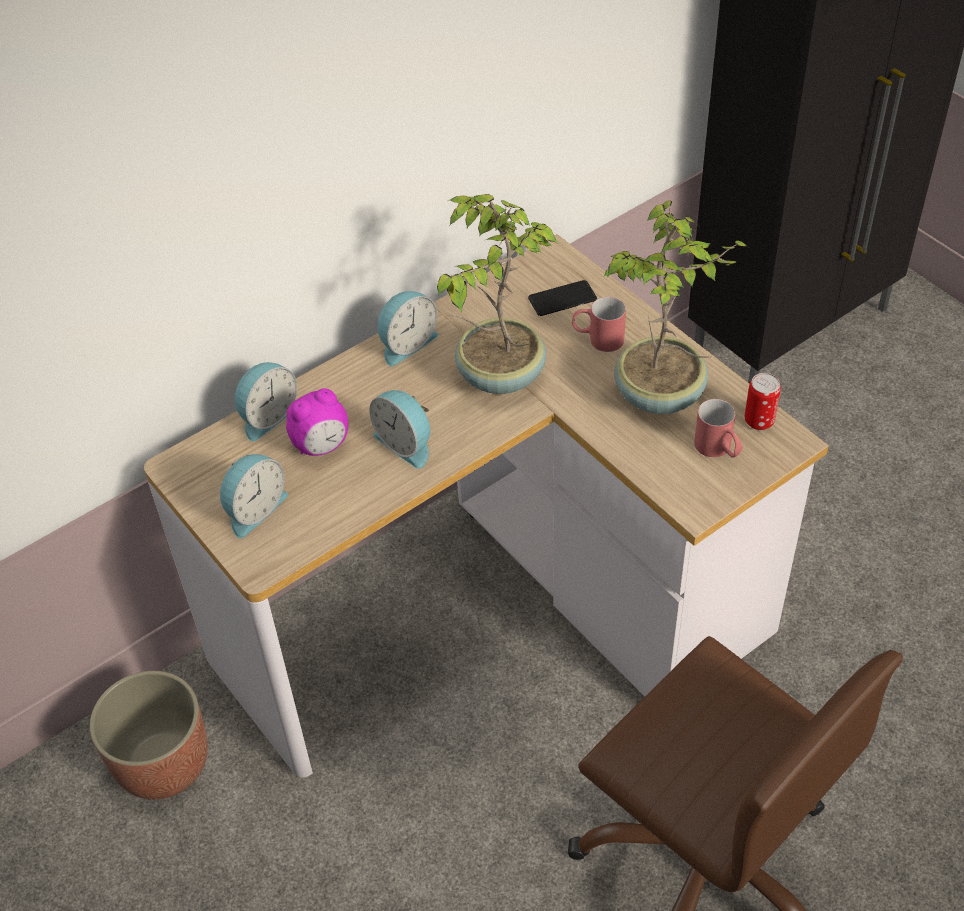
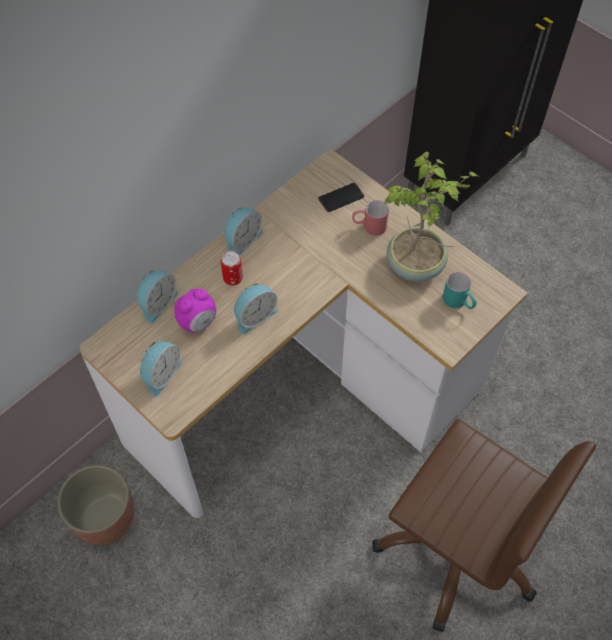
camera: 10 degrees left, 10 degrees up
alarm clock [369,390,430,469] -> alarm clock turned 75 degrees counterclockwise [234,283,278,334]
potted plant [437,194,557,394] -> none
red mug [694,399,743,458] -> turquoise mug [443,272,477,309]
can [745,373,781,430] -> can moved to [221,251,243,285]

